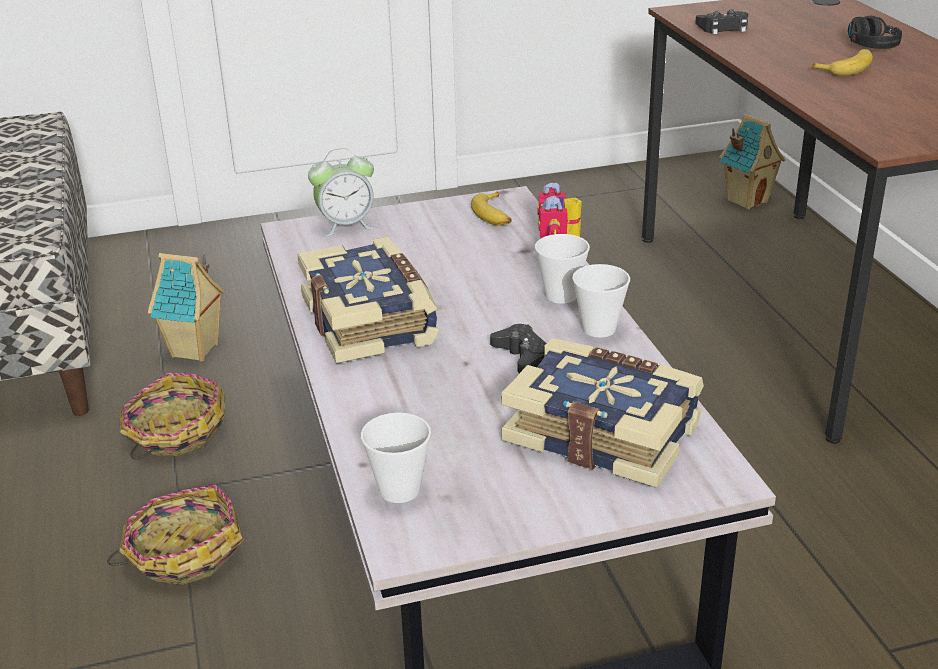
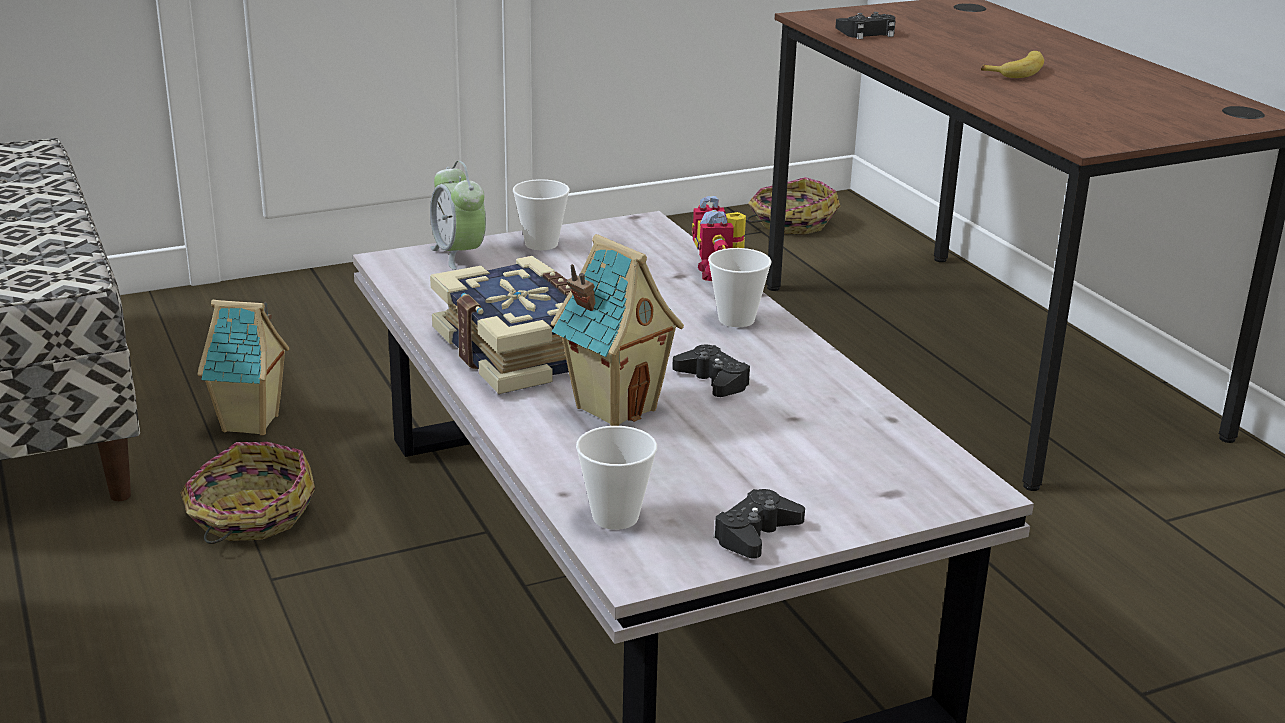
camera: 10 degrees left, 5 degrees down
basket [107,485,243,585] -> basket moved to [747,177,840,235]
alarm clock [308,148,376,237] -> alarm clock turned 90 degrees clockwise [430,161,486,270]
banana [471,192,512,226] -> none
book [501,338,704,488] -> none
cup [572,264,630,338] -> cup moved to [513,179,570,250]
toy house [719,114,785,210] -> toy house moved to [551,234,684,426]
black headphones [848,16,902,49] -> none
none -> black game controller [713,489,805,558]

